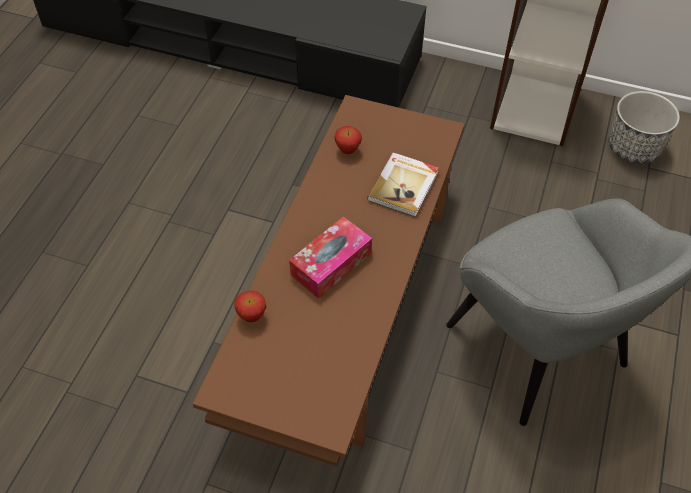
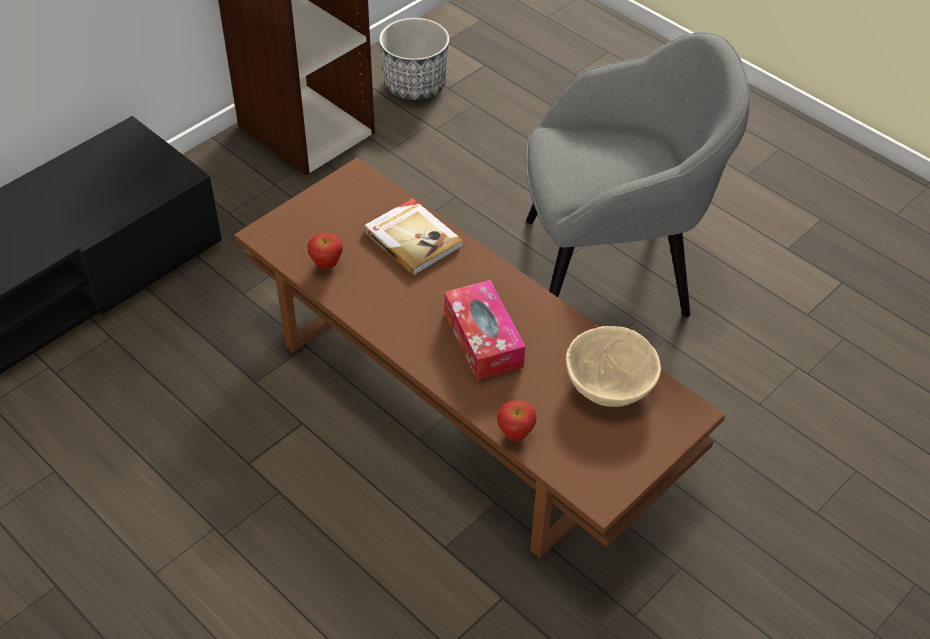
camera: 65 degrees left, 5 degrees down
none -> beige bowl [566,326,661,407]

